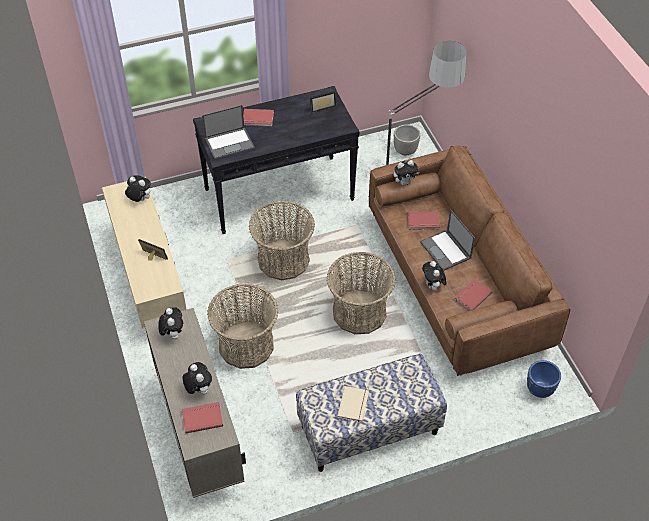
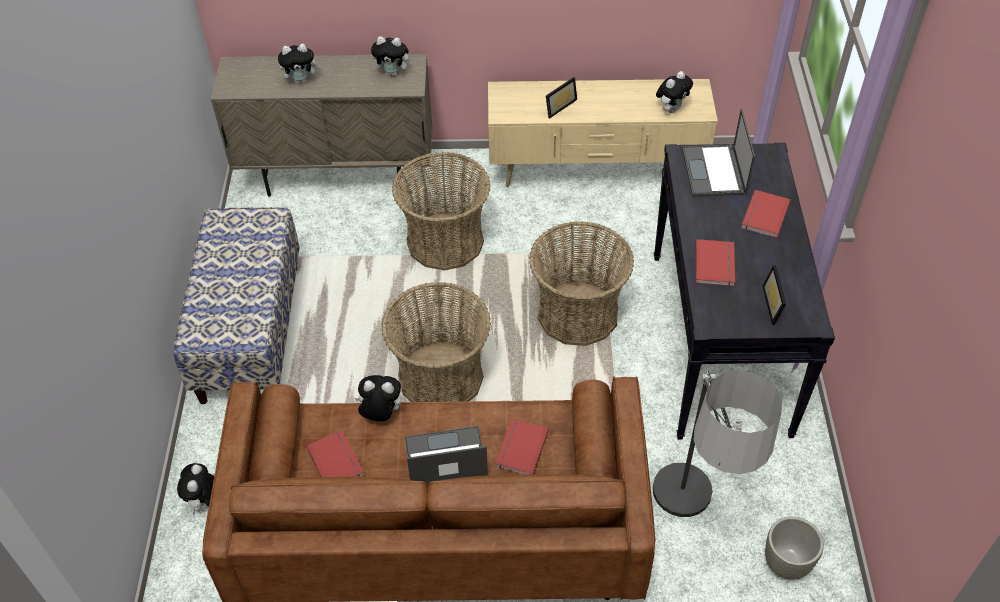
camera: 110 degrees right, 0 degrees up
red book [182,402,223,433] -> red book moved to [695,239,735,286]
beige book [337,386,369,422] -> none
plush toy [394,160,419,185] -> plush toy moved to [177,463,214,515]
blue planter [527,360,561,398] -> none

